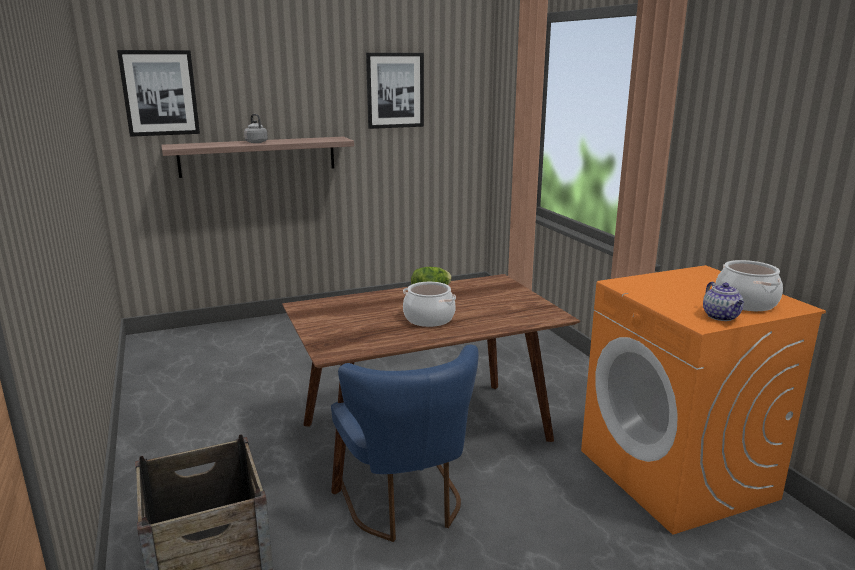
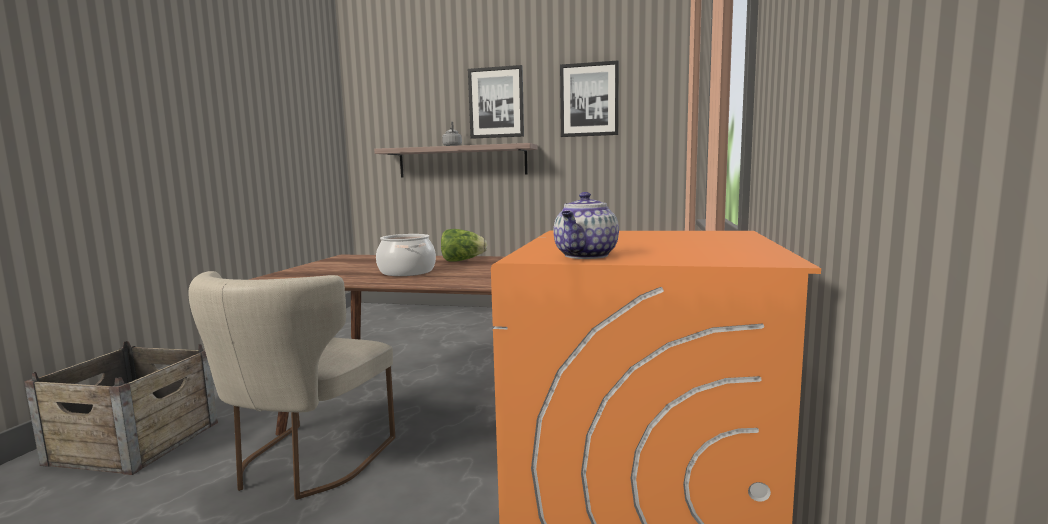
camera: 35 degrees right, 10 degrees down
picture [117,50,200,137] -> picture moved to [468,65,524,139]
blue chair [331,345,479,542] -> beige chair [188,271,395,500]
cooking pot [715,260,783,311] -> none

